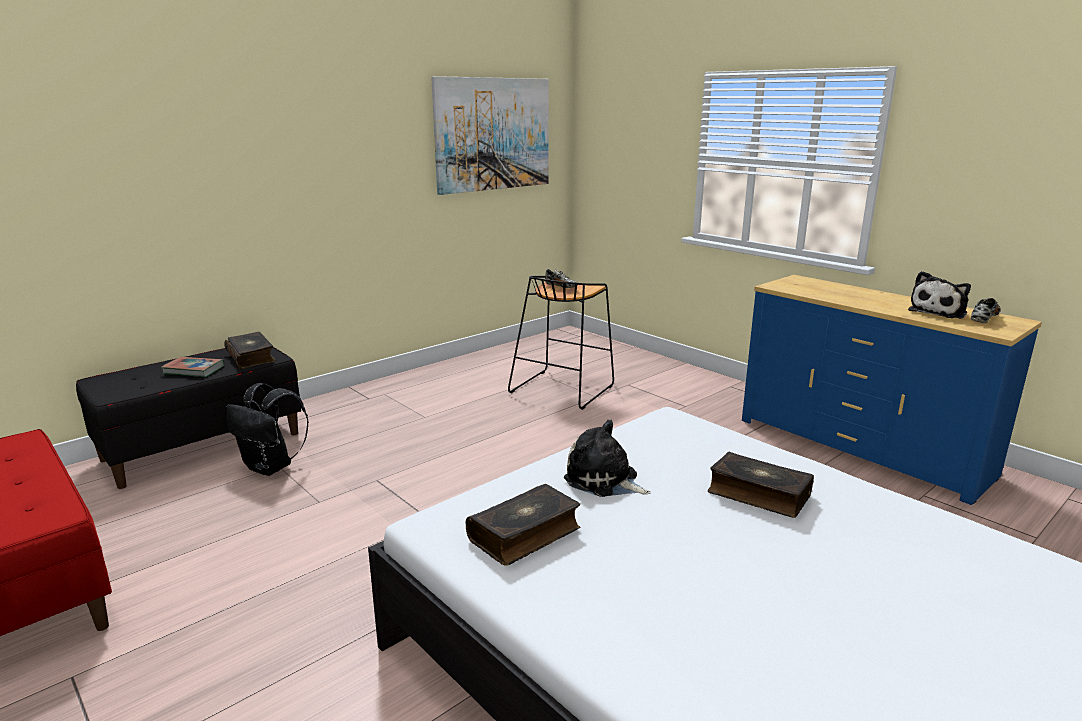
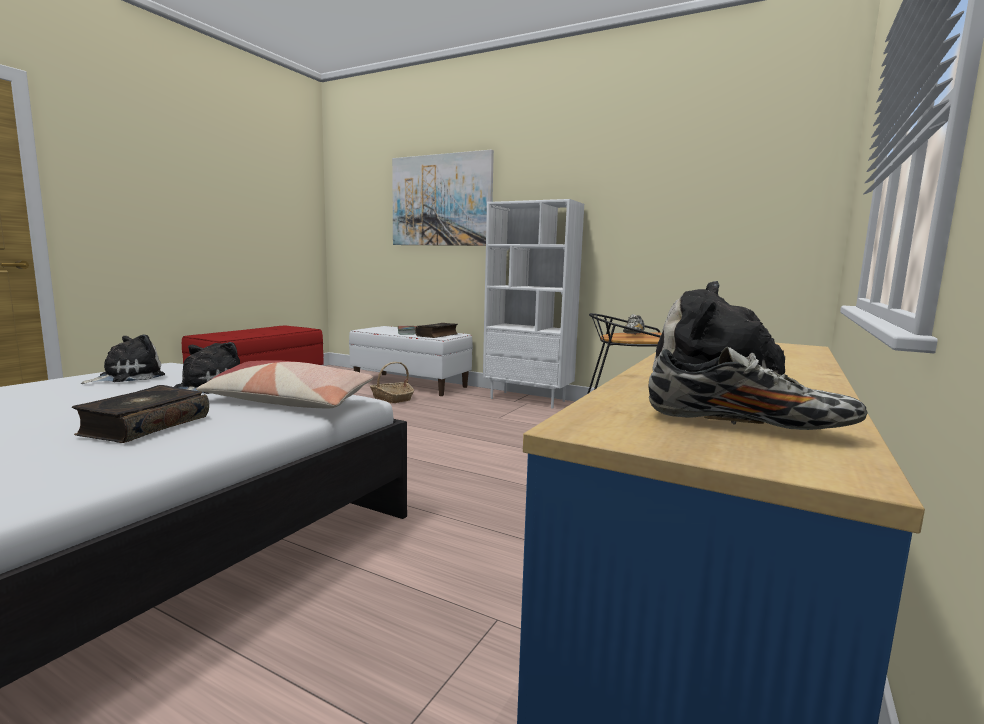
camera: 70 degrees right, 10 degrees down
black bench [76,347,301,489] -> white bench [349,326,473,396]
black backpack [226,383,309,476] -> basket [370,362,414,403]
picture [431,76,549,195] -> picture moved to [392,149,494,246]
book [466,484,580,566] -> plush toy [80,334,165,384]
none -> pillow [196,360,373,408]
none -> white bookcase [483,199,584,409]

